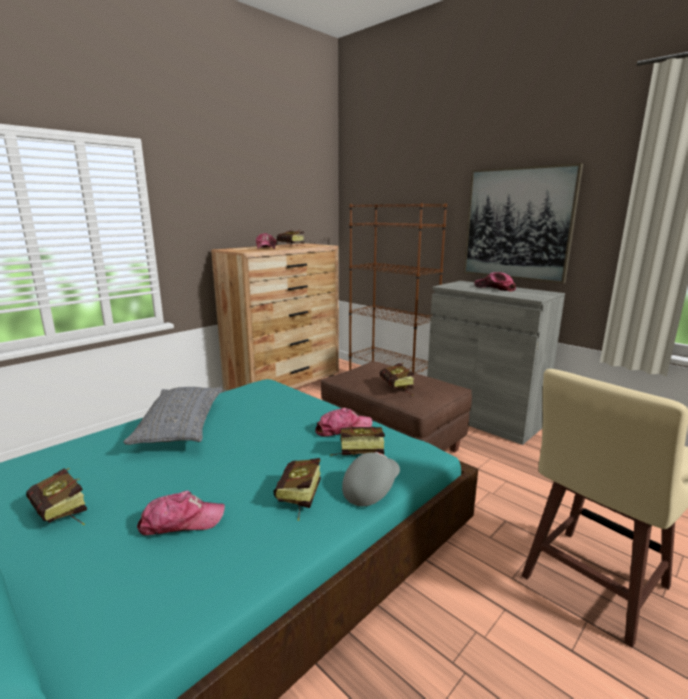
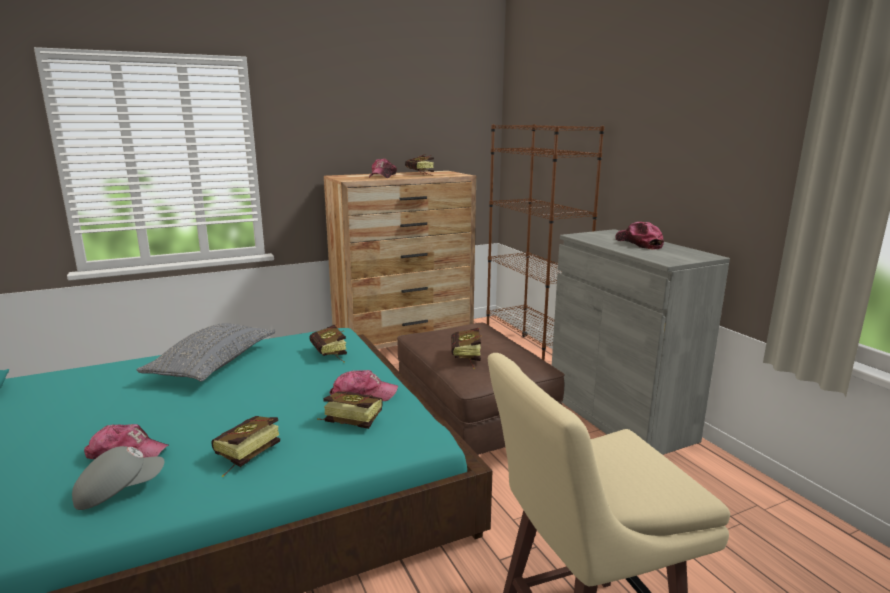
camera: 20 degrees right, 0 degrees up
book [26,468,87,525] -> book moved to [309,325,347,363]
grey cap [342,452,400,506] -> grey cap moved to [72,446,164,510]
picture [464,163,583,284] -> none

